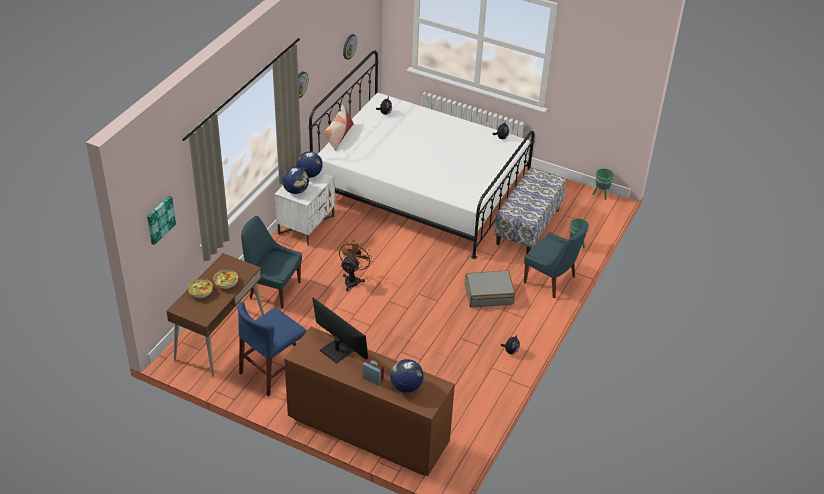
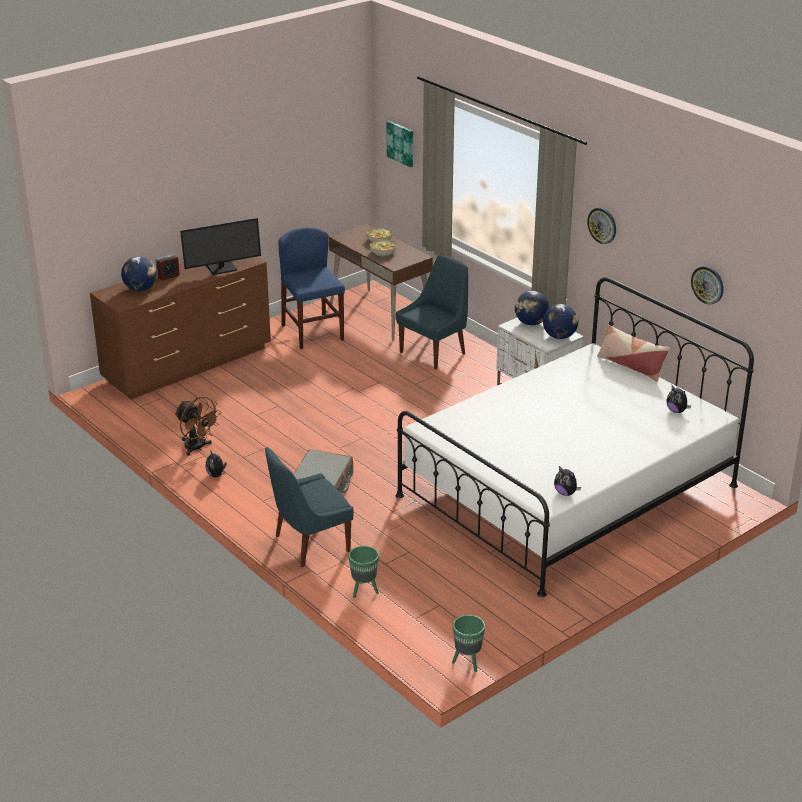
camera: 115 degrees right, 10 degrees down
brown fan [339,239,373,291] -> brown fan moved to [175,397,221,456]
bench [494,168,566,255] -> none

